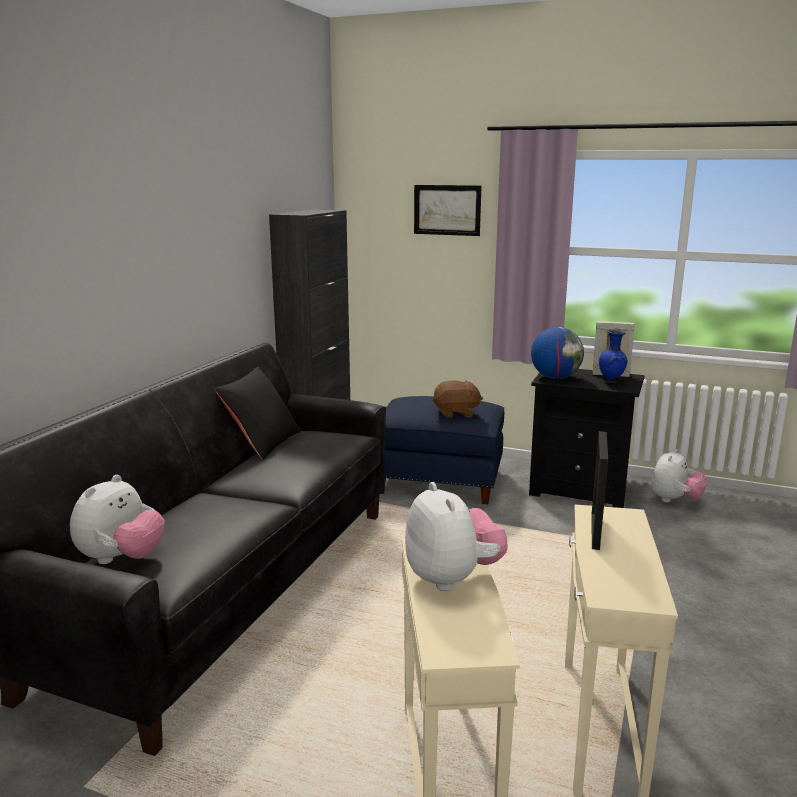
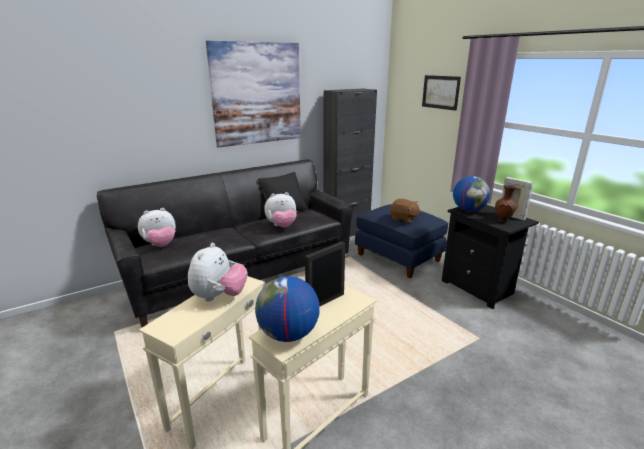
camera: 35 degrees right, 5 degrees up
blue vase [599,329,627,384] -> brown vase [495,184,517,222]
plush toy [651,449,707,503] -> plush toy moved to [264,192,297,228]
none -> picture [206,40,301,147]
none -> globe [255,276,320,342]

